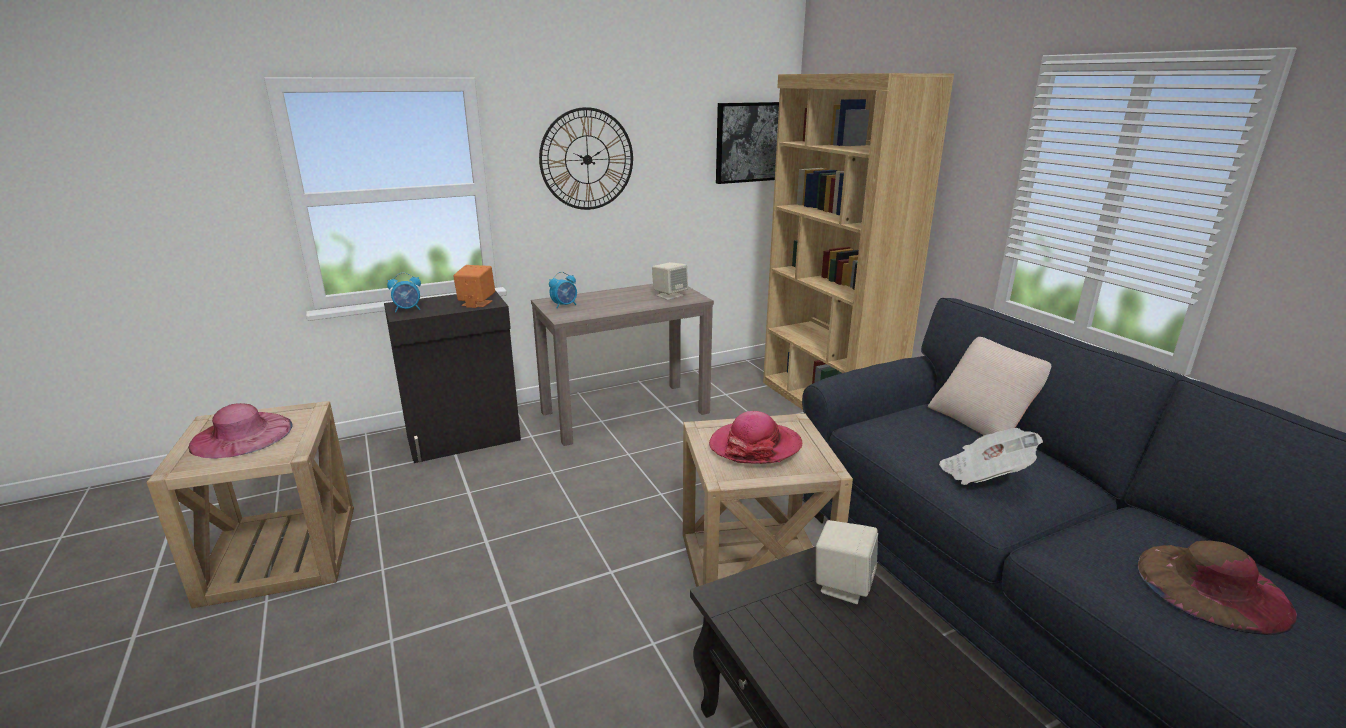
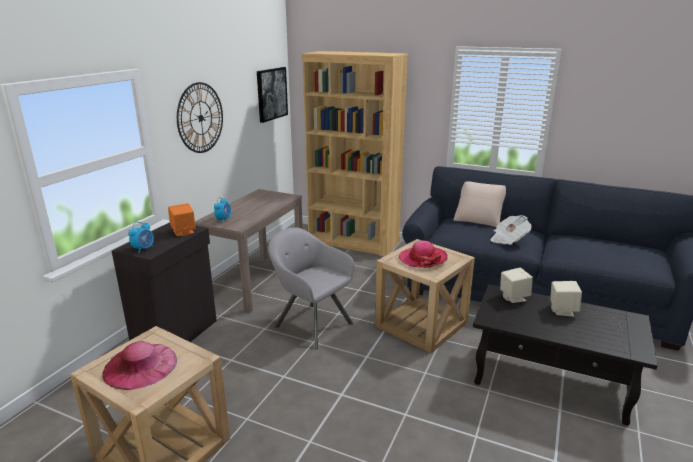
camera: 40 degrees left, 0 degrees up
beige speaker [652,262,688,300] -> beige speaker moved to [550,281,582,317]
brown hat [1138,541,1297,635] -> none
none -> grey armchair [268,227,354,349]

